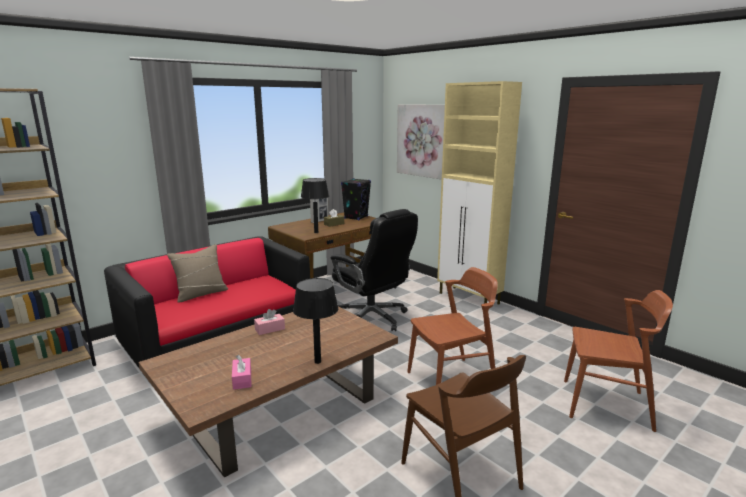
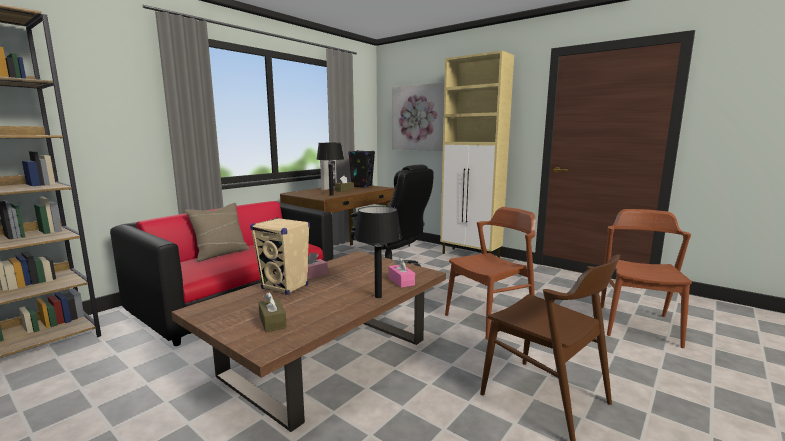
camera: 10 degrees left, 5 degrees down
pink tissue box [232,355,251,390] -> pink tissue box moved to [388,257,415,288]
brown chair [564,290,673,432] -> brown chair turned 75 degrees counterclockwise [601,209,692,348]
none -> beige speaker [250,218,310,295]
none -> brown tissue box [258,292,287,332]

